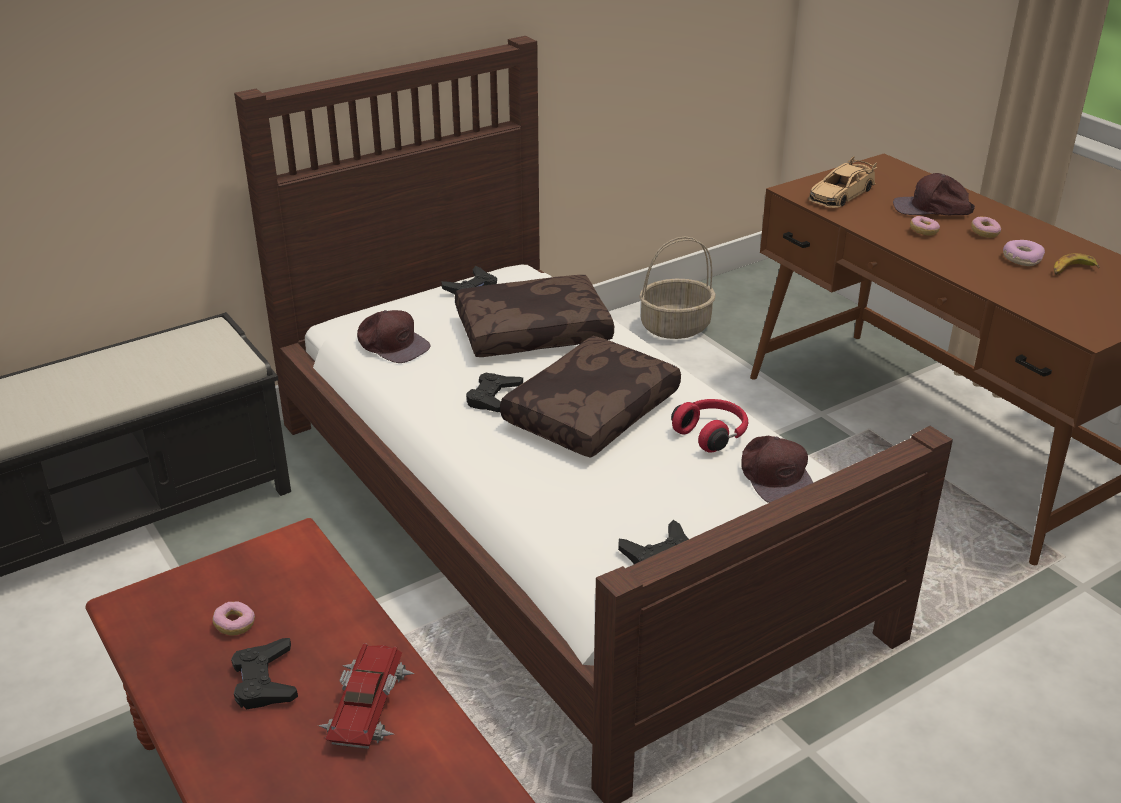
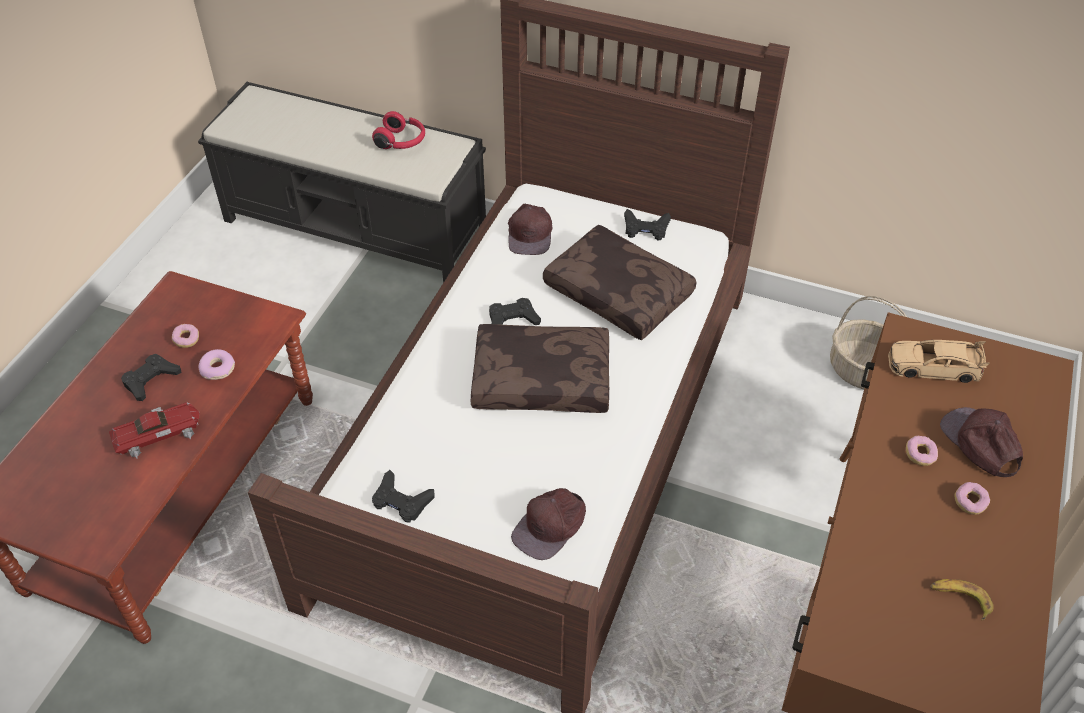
camera: 55 degrees right, 15 degrees up
red headphones [671,399,748,453] -> red headphones moved to [372,111,425,149]
donut [1003,240,1045,266] -> donut moved to [198,349,235,380]

